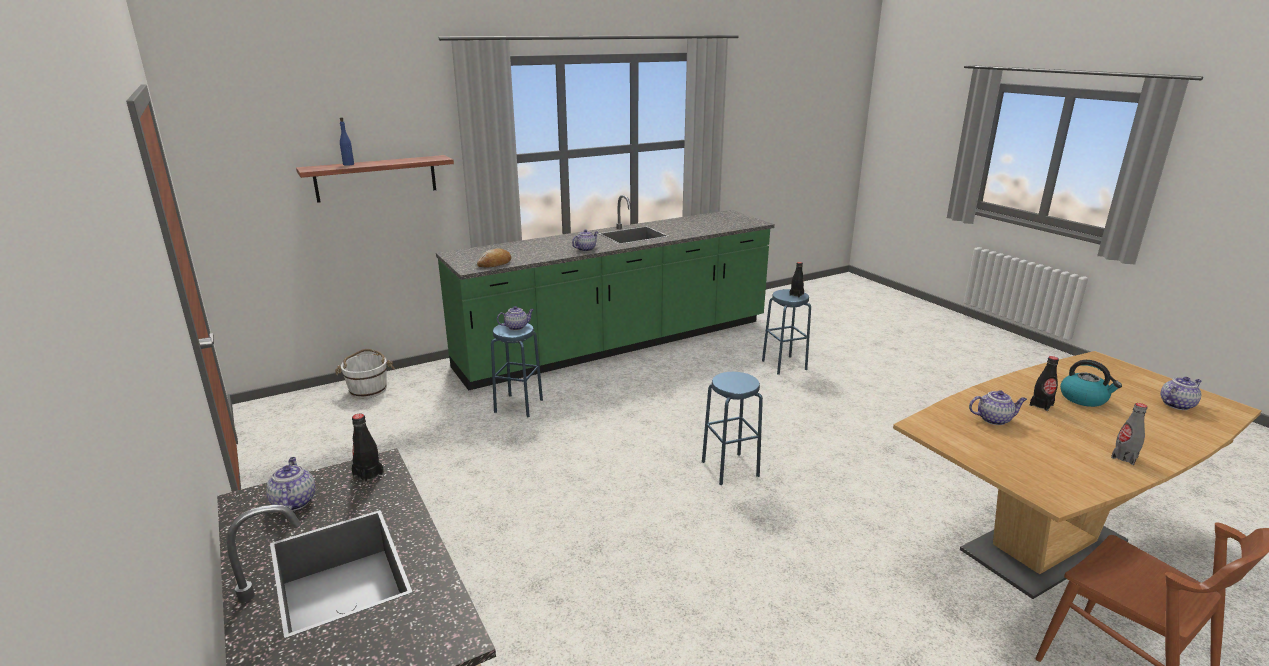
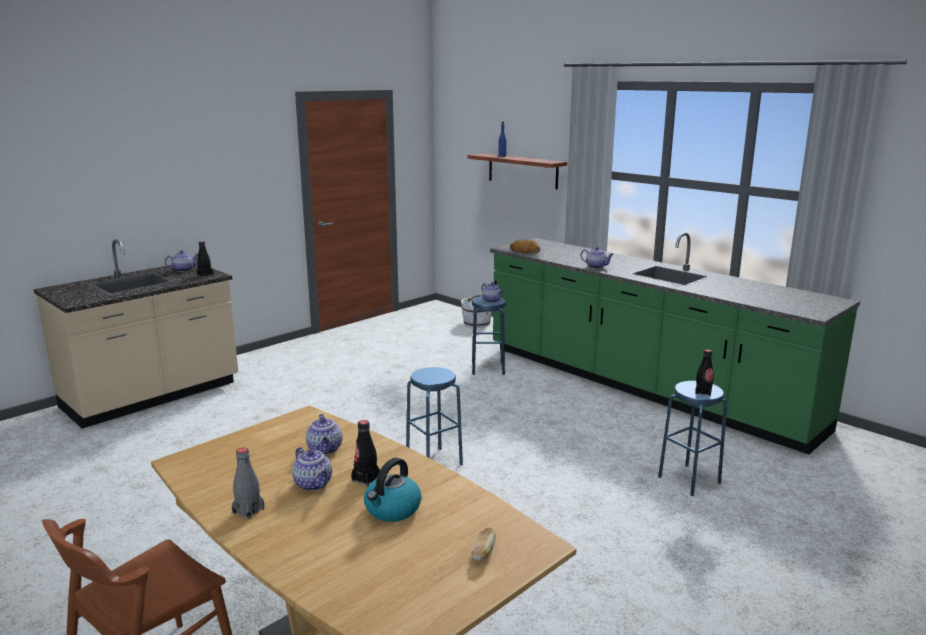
camera: 75 degrees right, 5 degrees down
teapot [1161,377,1202,410] -> teapot moved to [292,447,332,491]
none -> bread [471,528,496,561]

